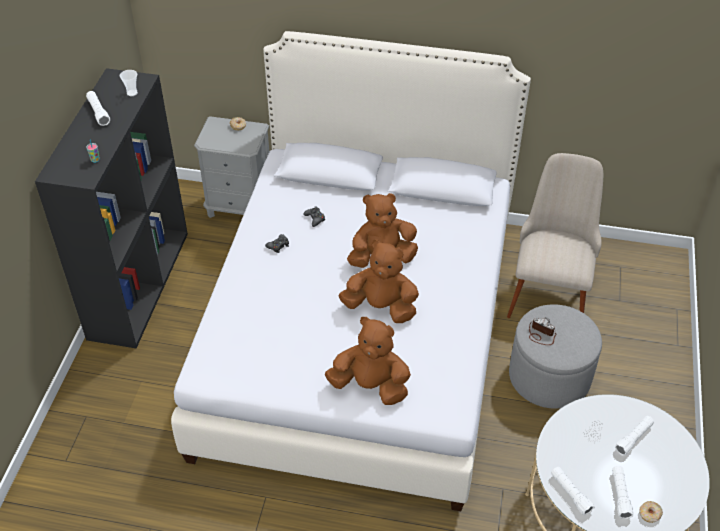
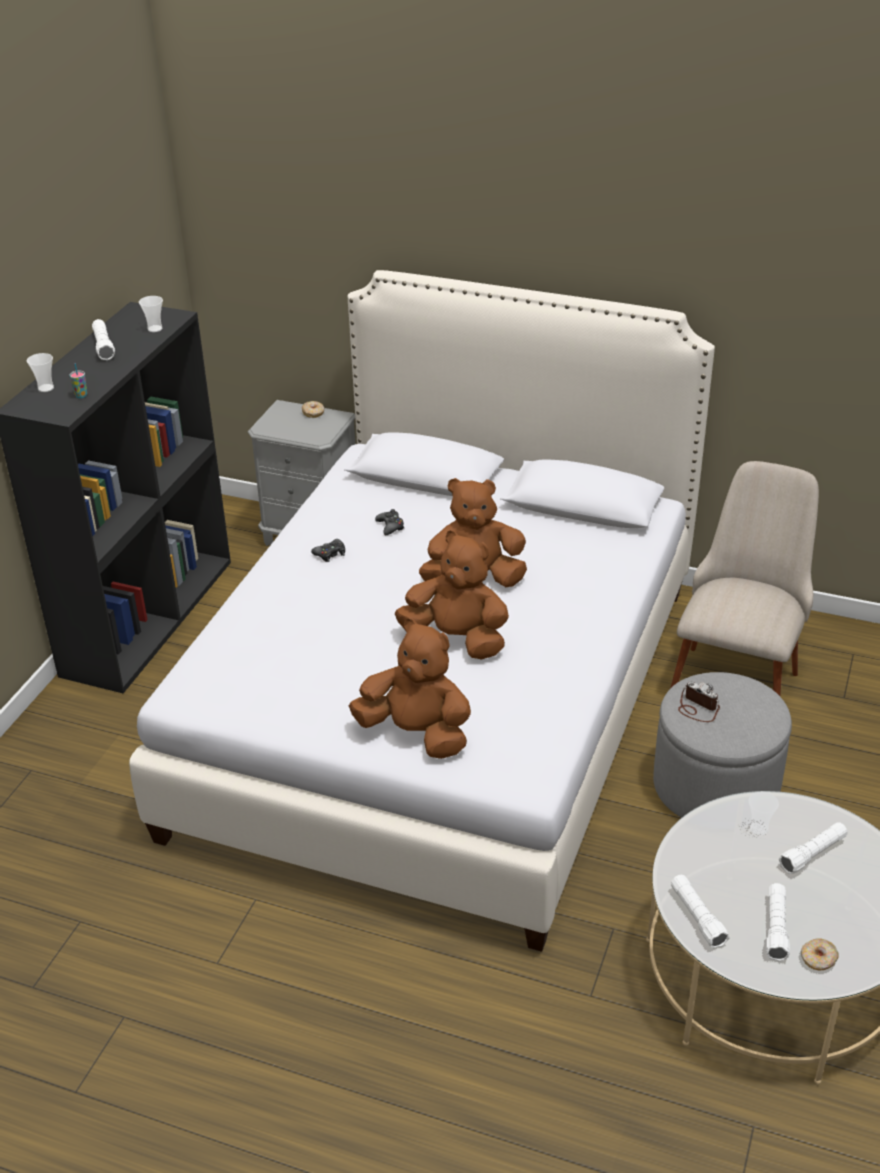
camera: 10 degrees right, 10 degrees down
none -> cup [27,353,54,392]

